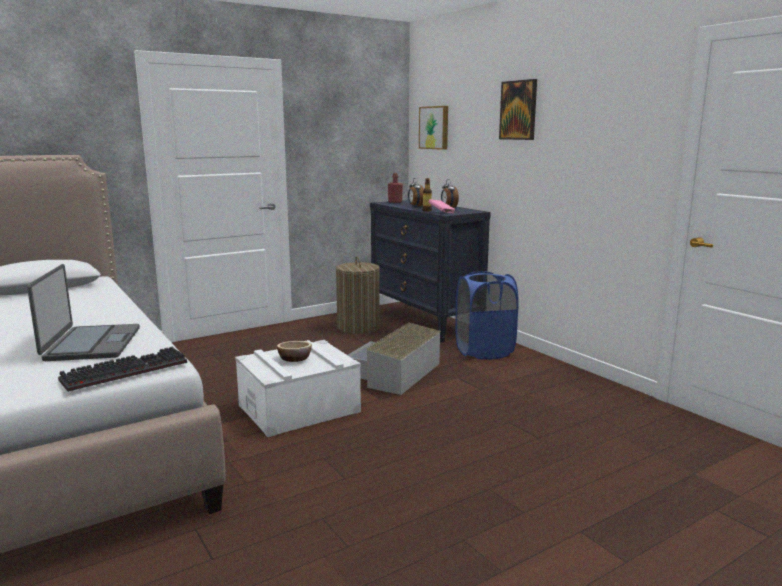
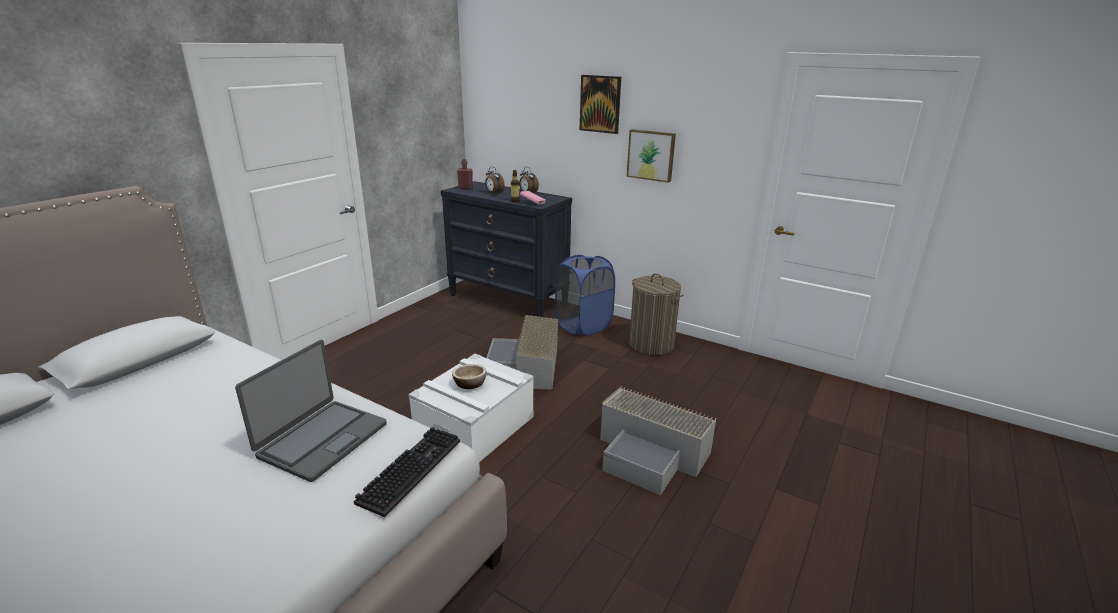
camera: 25 degrees left, 10 degrees up
laptop [27,264,140,361] -> laptop turned 60 degrees clockwise [235,340,387,482]
laundry basket [336,257,380,334] -> laundry basket moved to [629,273,684,356]
picture [419,106,448,150] -> picture moved to [627,129,676,183]
none -> grey storage box [600,386,716,495]

